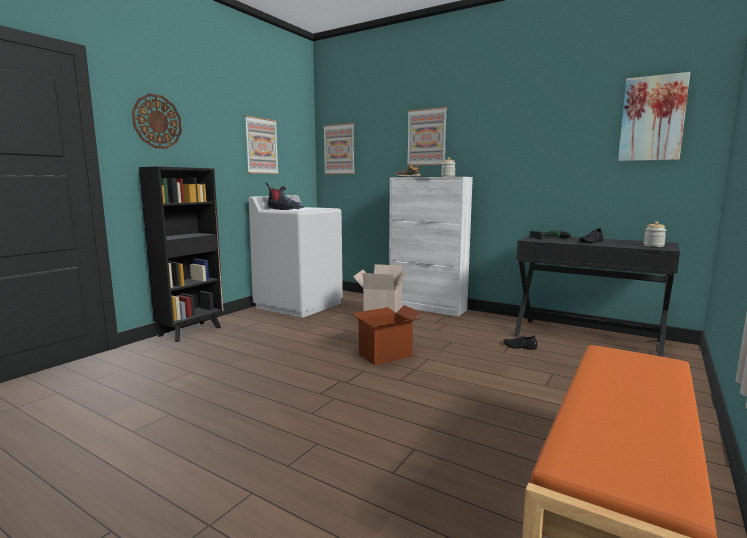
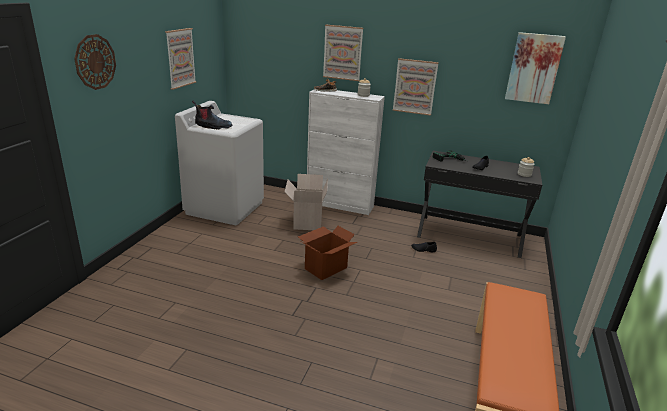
camera: 15 degrees left, 15 degrees up
black bookcase [139,166,224,342] -> none
picture [323,123,355,174] -> picture moved to [393,58,439,116]

